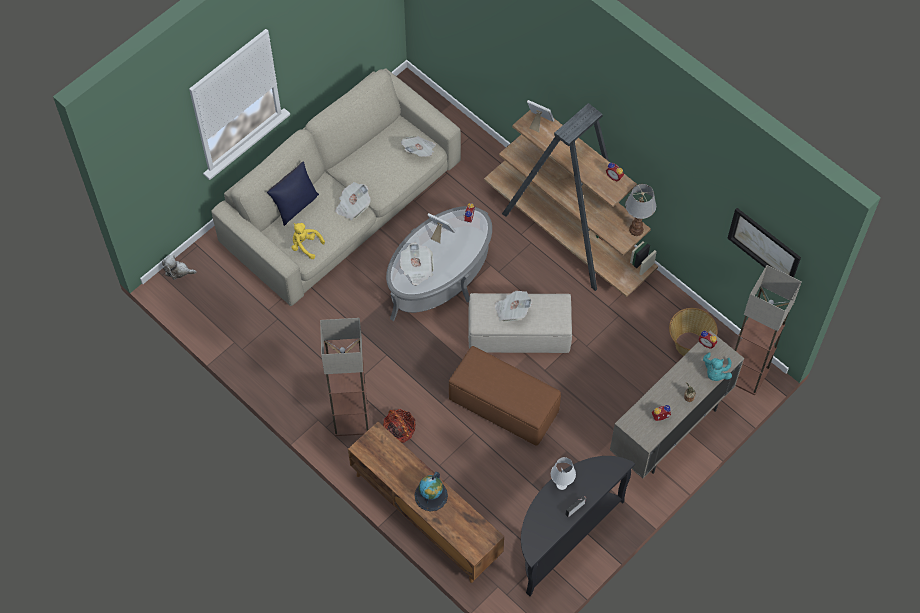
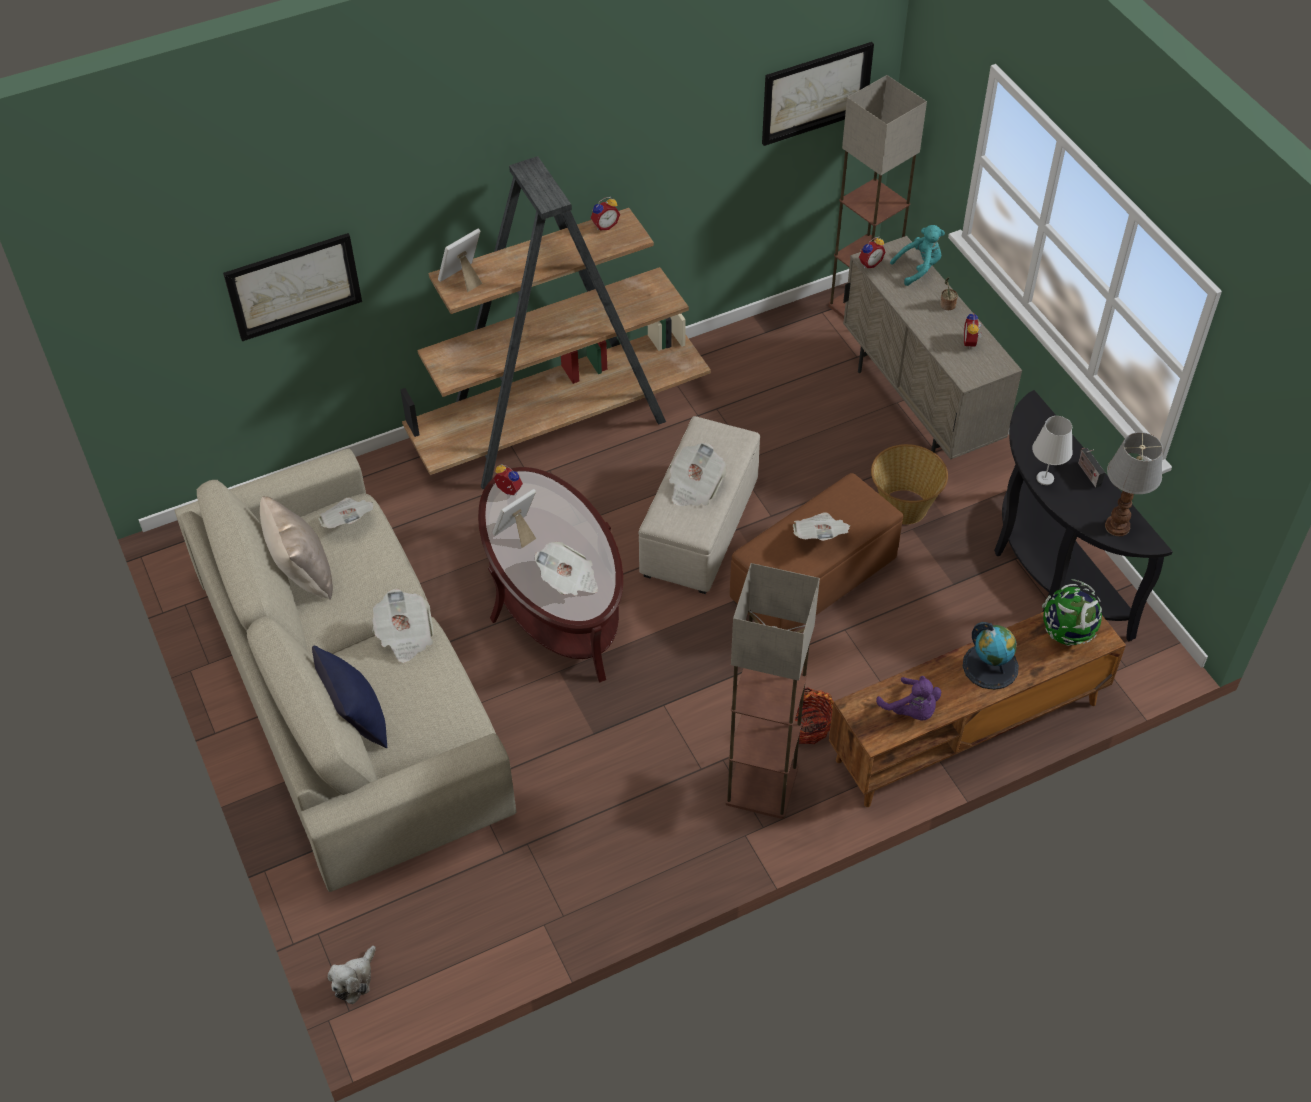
camera: 70 degrees left, 10 degrees down
yellow plush toy [292,223,325,259] -> none
grey coffee table [386,206,492,321] -> brown coffee table [478,467,623,683]
table lamp [625,184,656,236] -> table lamp moved to [1105,432,1163,537]
basket [669,308,718,356] -> basket moved to [871,444,948,525]
turquoise plush toy [703,352,732,381] -> turquoise plush toy turned 60 degrees counterclockwise [890,225,945,286]
none -> picture [223,233,362,341]
none -> beige pillow [260,496,333,600]
none -> newspaper [793,513,850,541]
none -> purple plush toy [876,676,941,721]
none -> globe [1042,579,1102,646]

